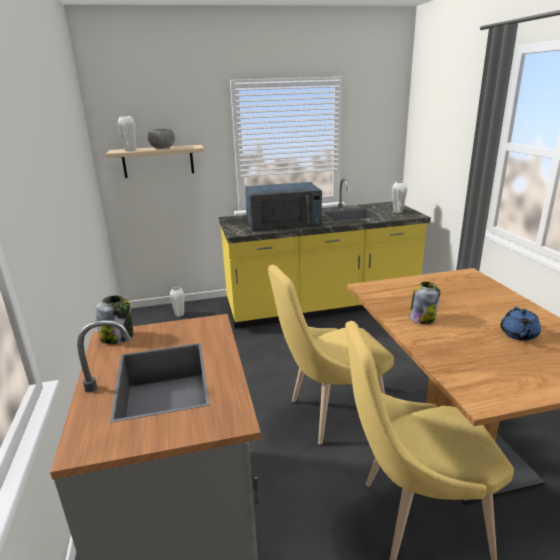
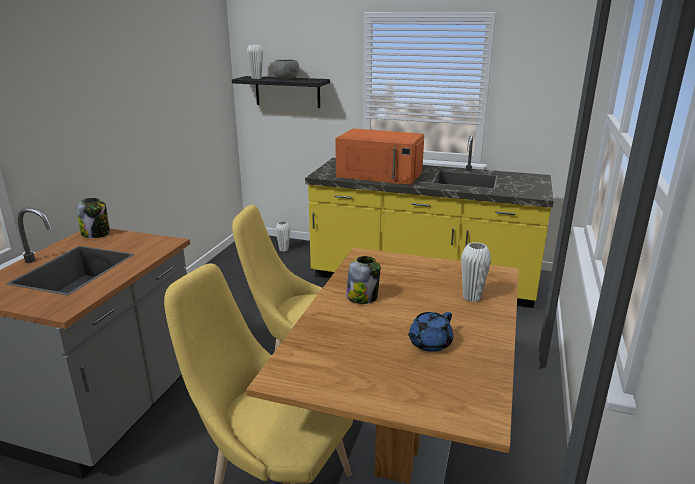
camera: 30 degrees right, 0 degrees up
beige shelf [106,145,204,178] -> black shelf [232,76,330,108]
blue microwave [245,182,322,232] -> orange microwave [335,129,424,185]
white vase [392,181,408,213] -> white vase moved to [461,242,491,302]

